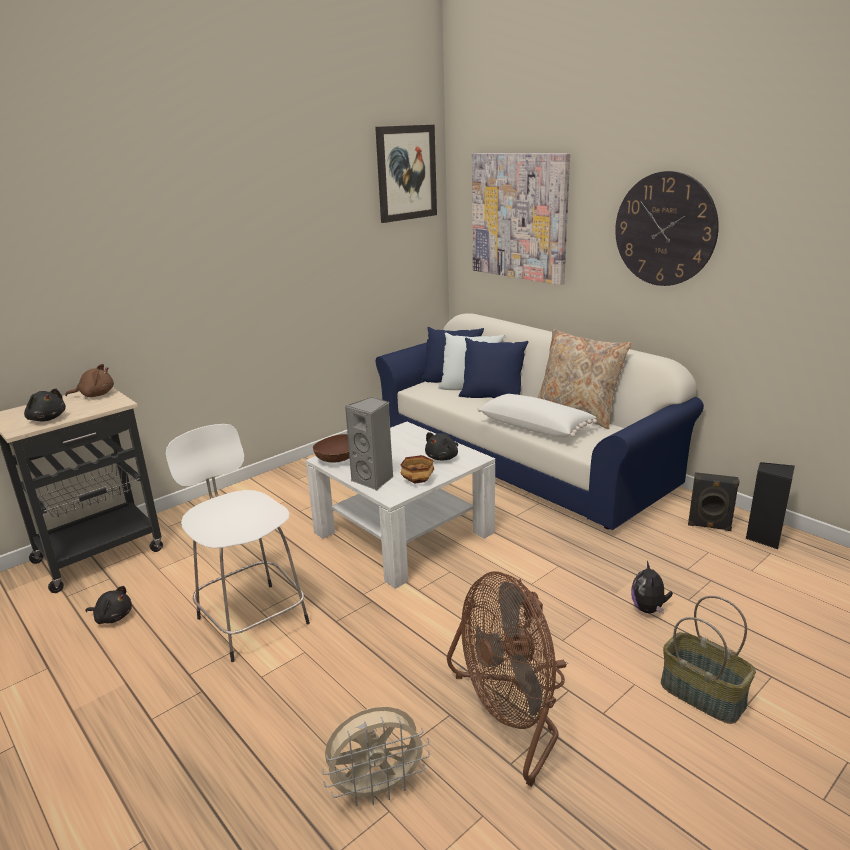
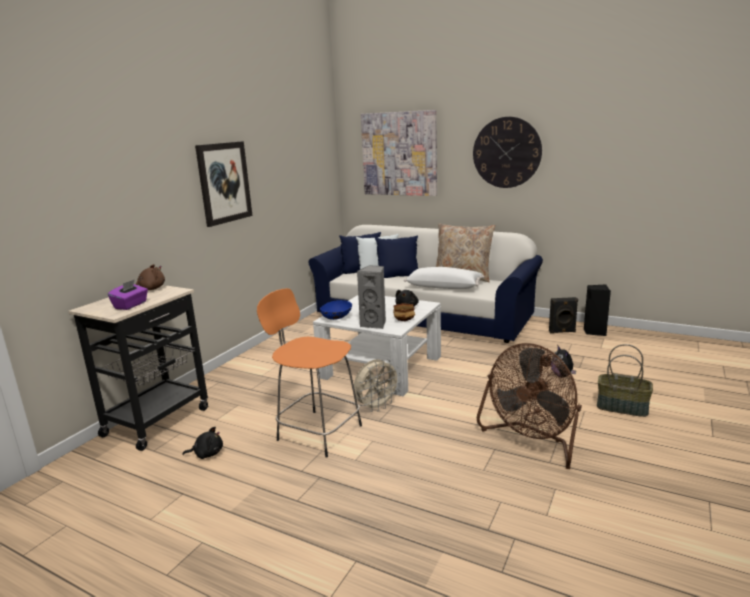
camera: 20 degrees left, 5 degrees down
black plush toy [24,388,66,421] -> purple tissue box [108,279,148,310]
white stool [166,424,310,662] -> orange stool [257,288,362,457]
brown bowl [313,434,349,463] -> blue bowl [320,300,352,320]
beige fan [322,706,430,806] -> beige fan moved to [354,359,401,412]
picture [375,125,437,223] -> picture moved to [195,141,252,227]

